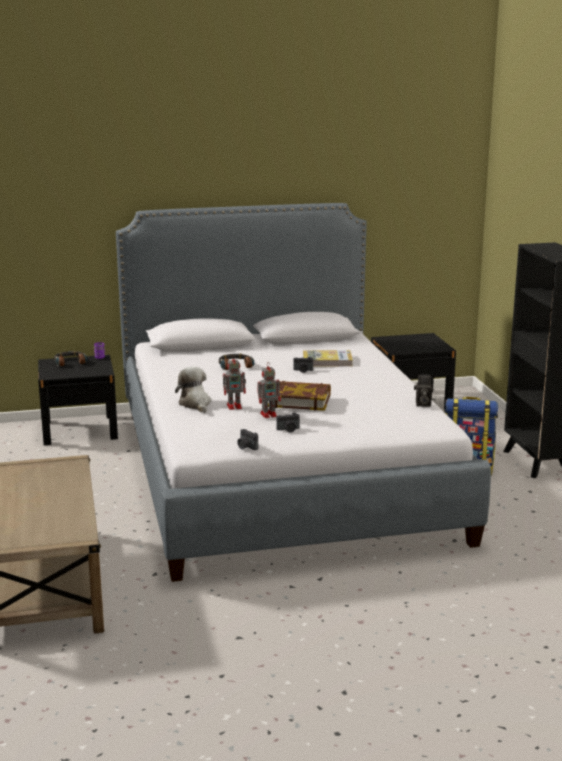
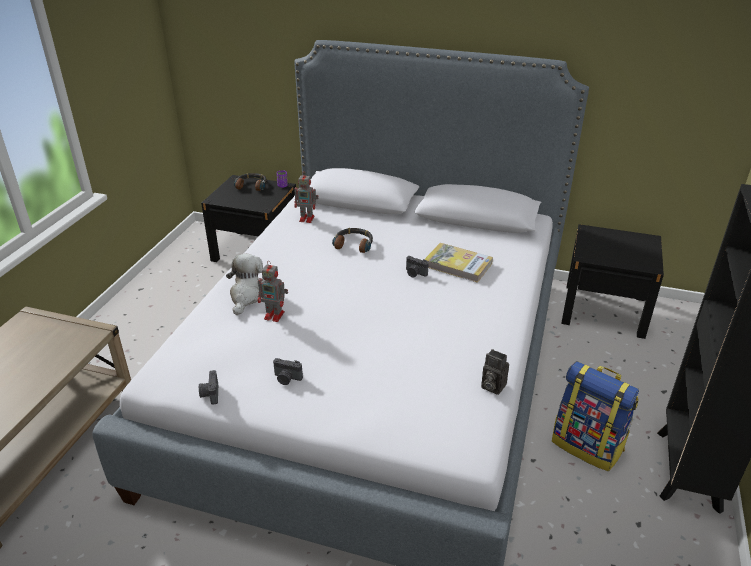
camera: 30 degrees right, 15 degrees up
toy robot [257,365,281,418] -> toy robot moved to [294,171,318,223]
book [268,381,331,411] -> none

